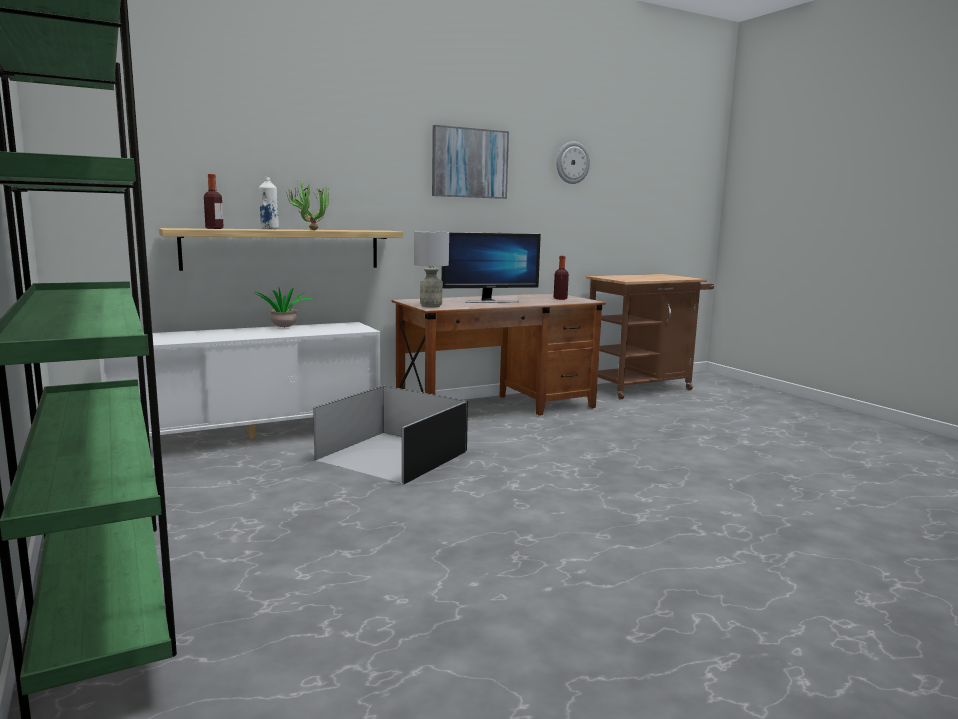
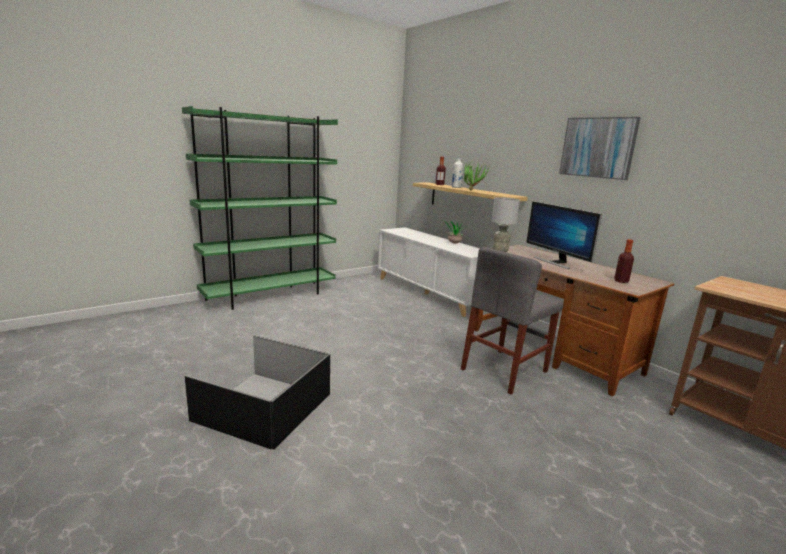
camera: 80 degrees right, 5 degrees up
black storage box [313,385,468,484] -> black storage box moved to [184,335,330,450]
wall clock [556,142,590,184] -> none
none -> grey chair [461,247,563,395]

